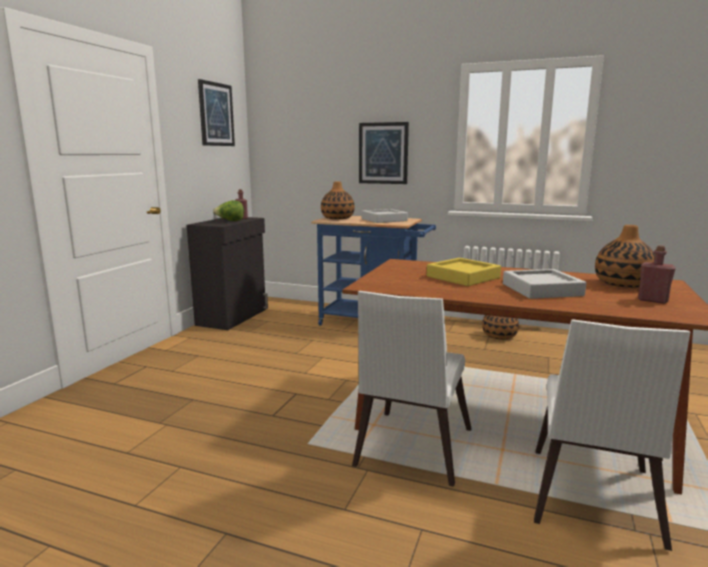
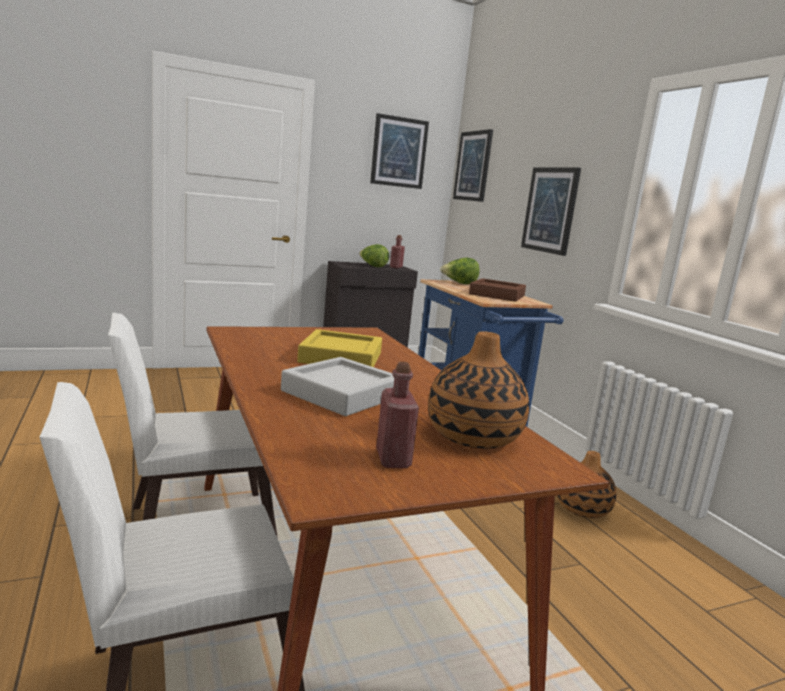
camera: 45 degrees right, 0 degrees up
vase [321,181,355,219] -> lettuce [440,258,480,284]
grey tray [361,209,408,223] -> brown tray [469,278,526,302]
none -> picture [453,129,493,202]

